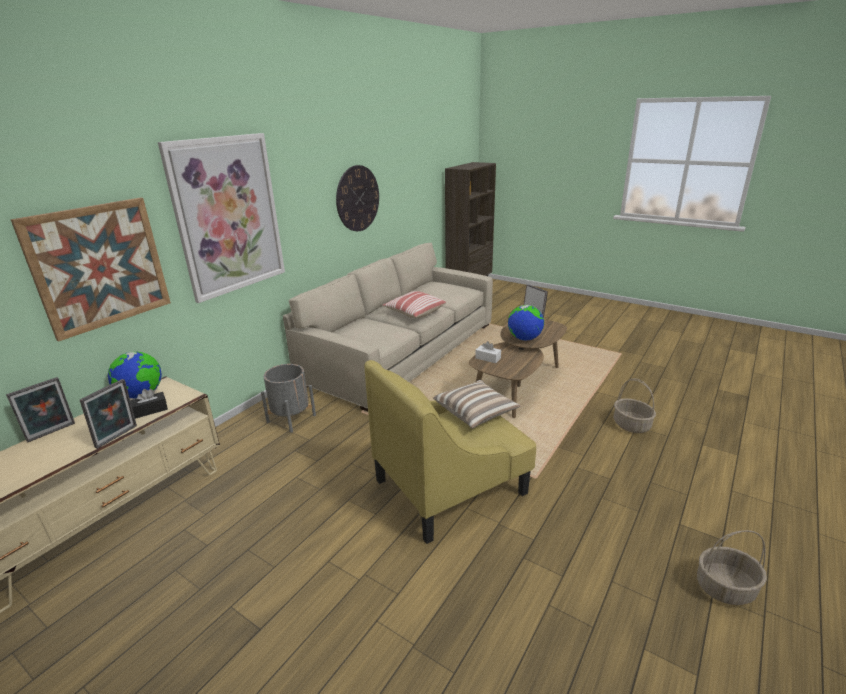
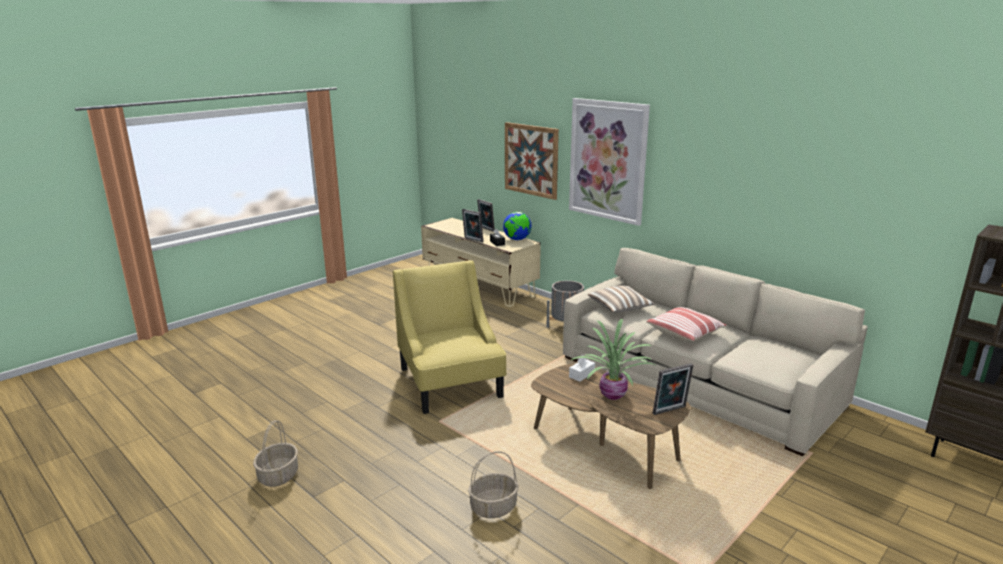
camera: 100 degrees right, 5 degrees down
wall clock [336,165,379,231] -> none
pillow [433,380,521,429] -> pillow moved to [588,285,655,313]
globe [508,305,544,341] -> potted plant [570,319,657,400]

